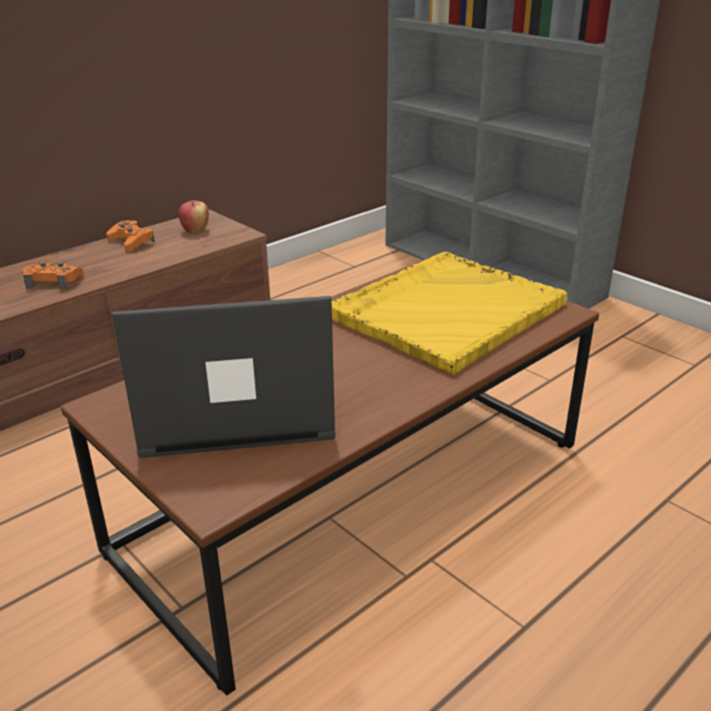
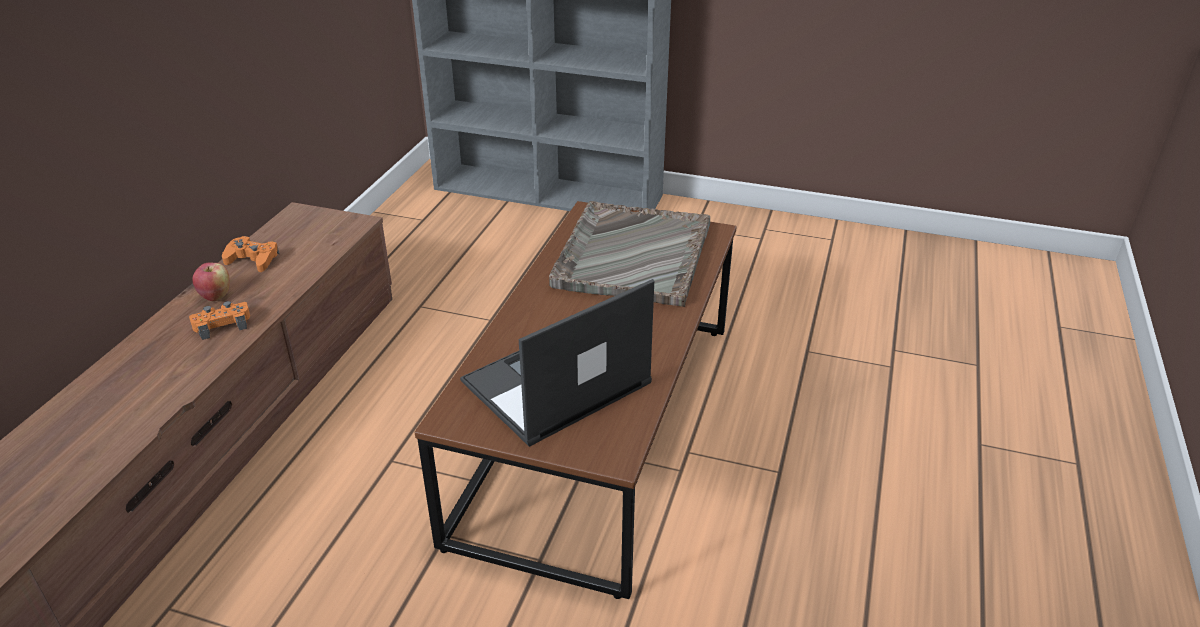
camera: 30 degrees left, 5 degrees up
apple [179,200,209,234] -> apple moved to [193,263,230,301]
yellow tray [332,252,567,375] -> grey tray [549,201,710,307]

